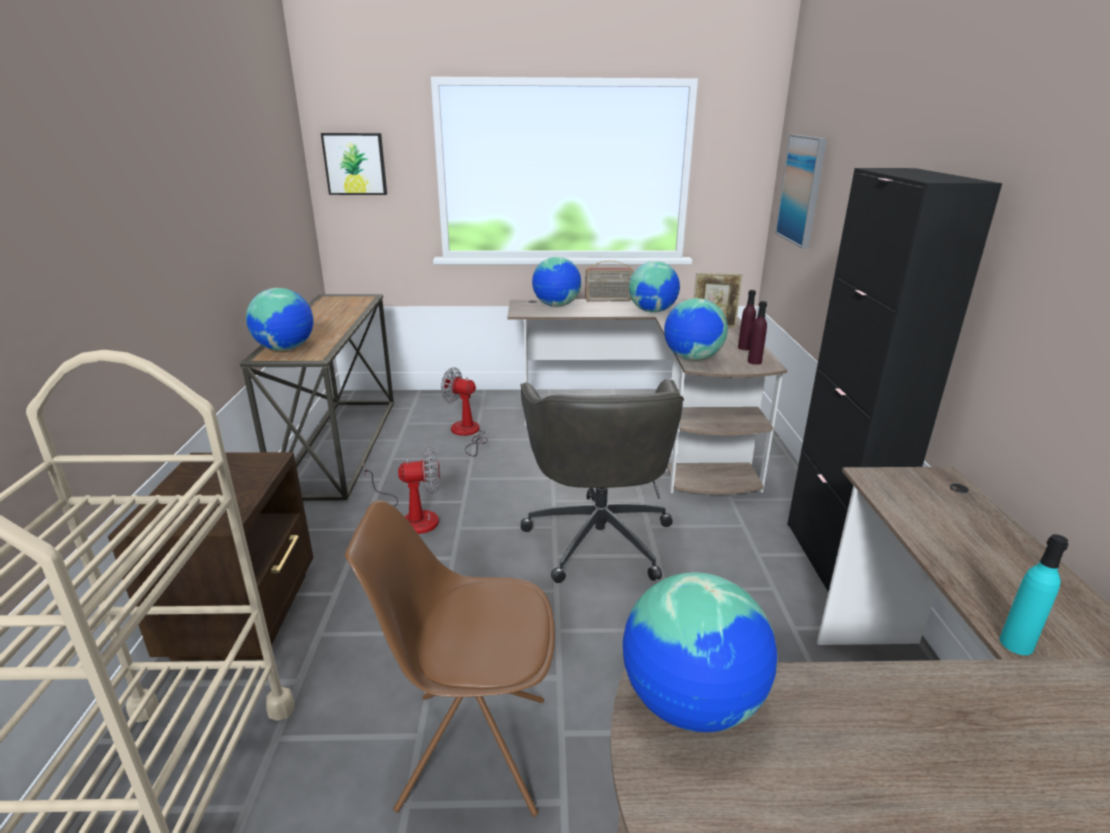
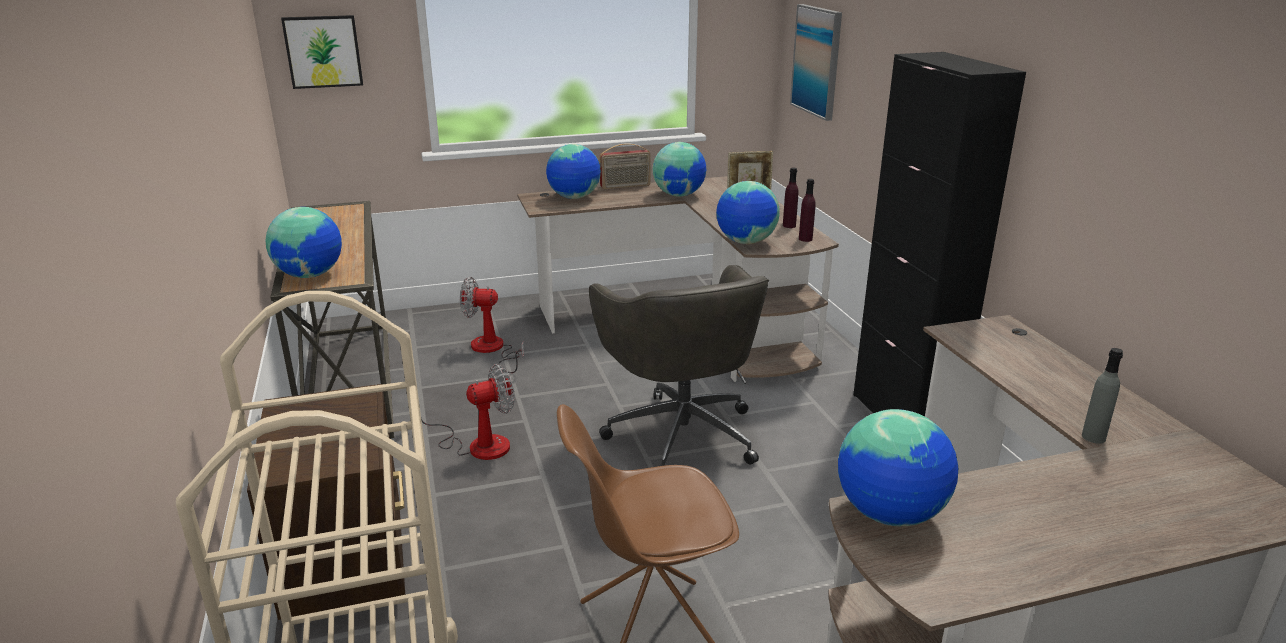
camera: 15 degrees left, 0 degrees up
turquoise bottle [1000,534,1069,655] -> grey bottle [1082,348,1123,444]

